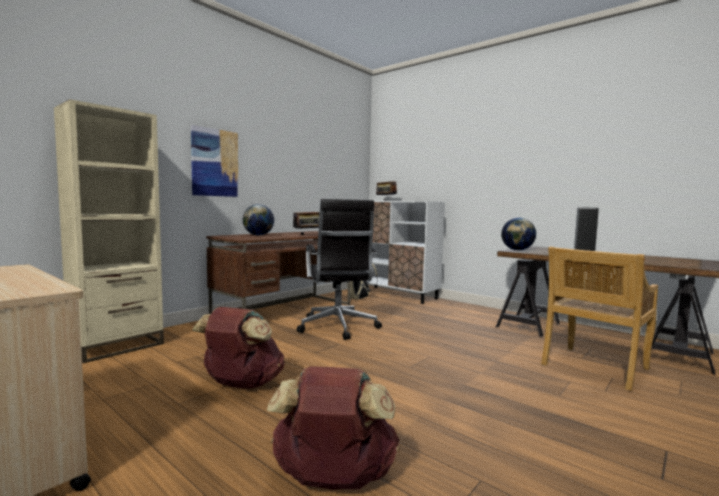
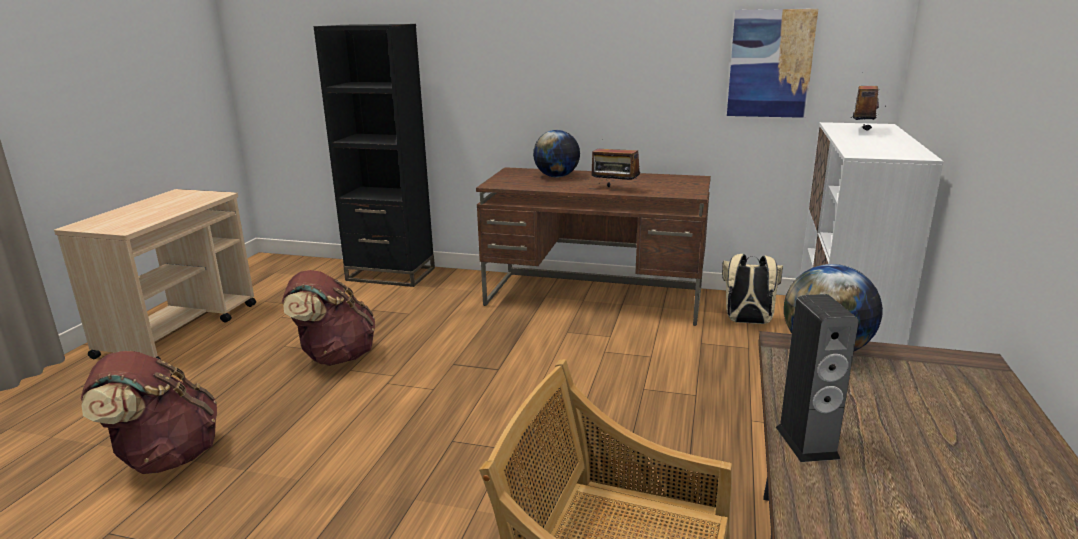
camera: 65 degrees right, 15 degrees up
beige bookcase [54,99,164,363] -> black bookcase [313,24,435,287]
picture [191,125,238,197] -> picture moved to [727,9,818,118]
black office chair [297,199,382,340] -> none

